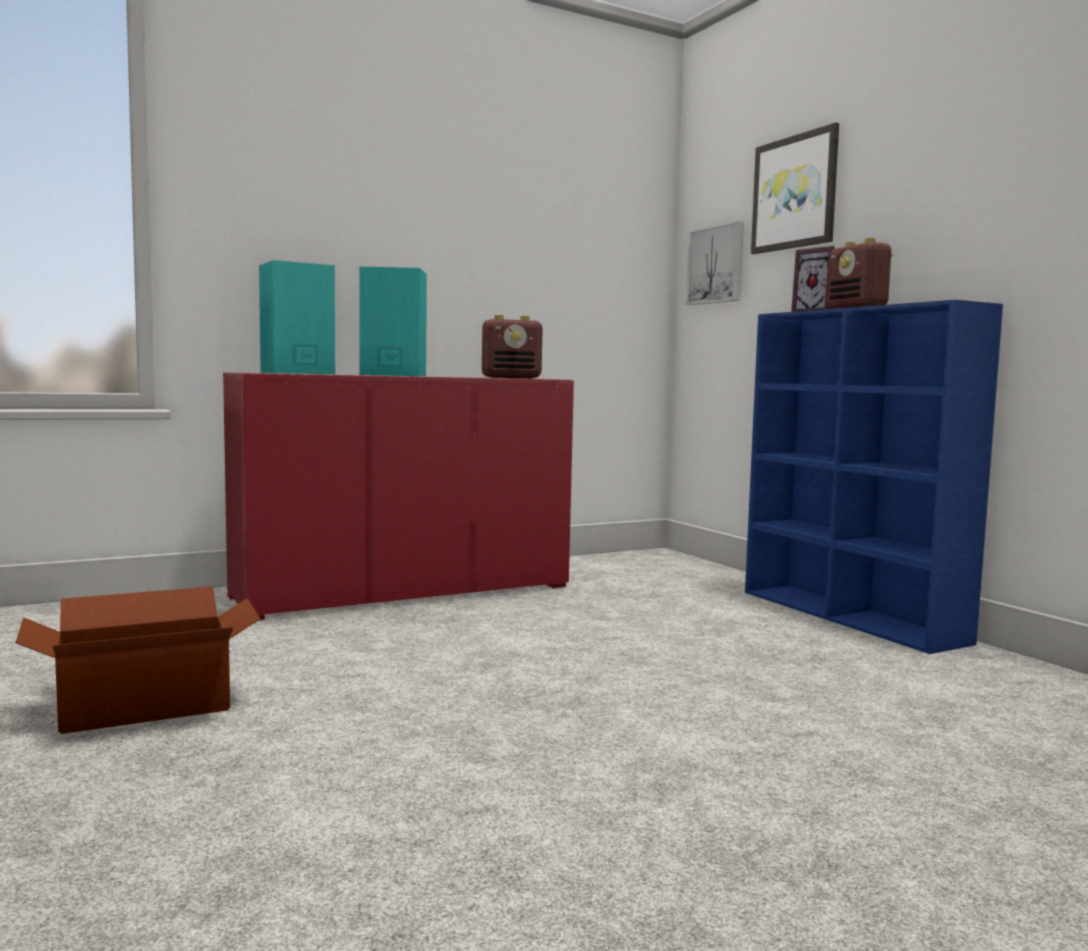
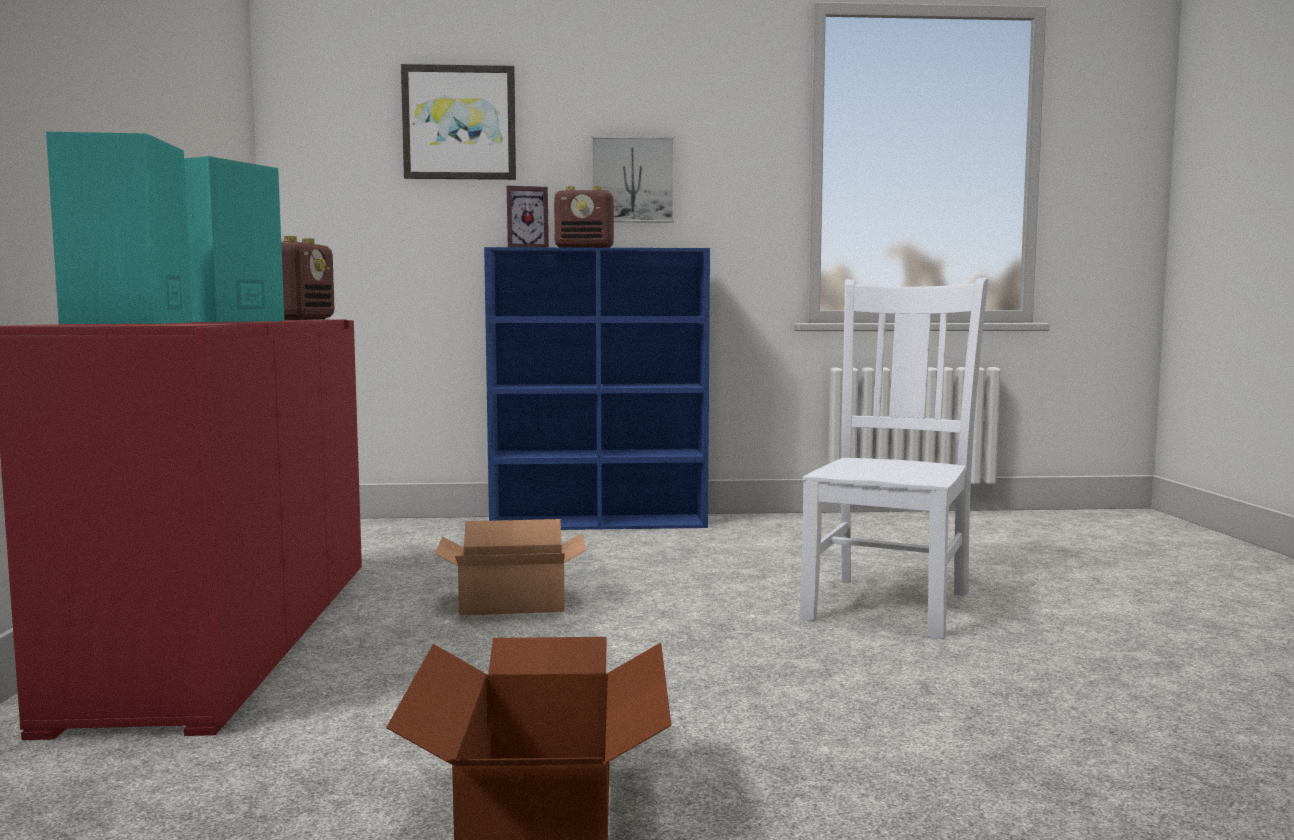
camera: 65 degrees left, 0 degrees up
picture [686,221,744,305] -> picture moved to [591,136,675,223]
none -> cardboard box [435,519,586,616]
none -> white chair [799,278,988,639]

